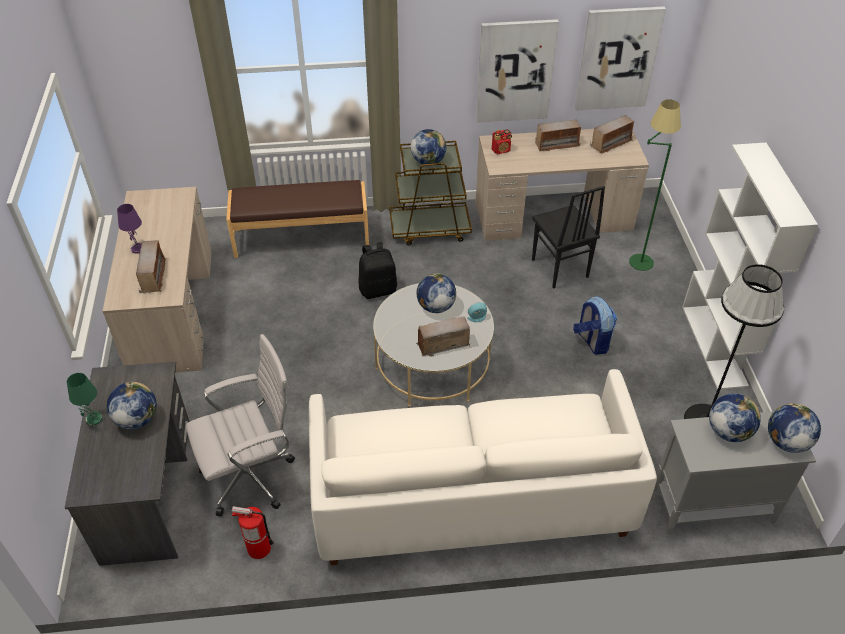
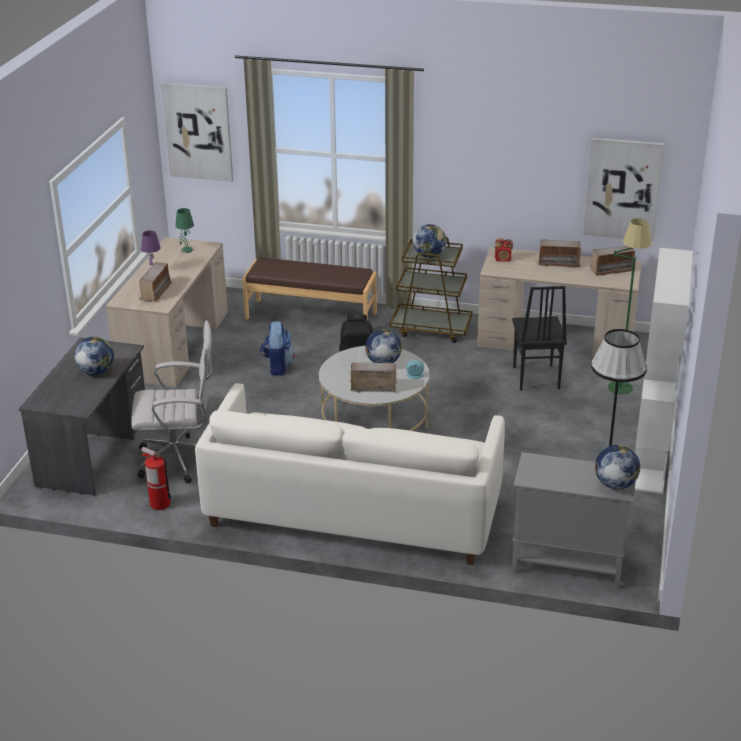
camera: 20 degrees right, 15 degrees down
green table lamp [67,373,102,426] -> green table lamp moved to [175,208,194,253]
picture [476,19,559,123] -> picture moved to [161,83,233,182]
backpack [573,296,617,355] -> backpack moved to [260,321,295,376]
globe [709,394,761,442] -> none

